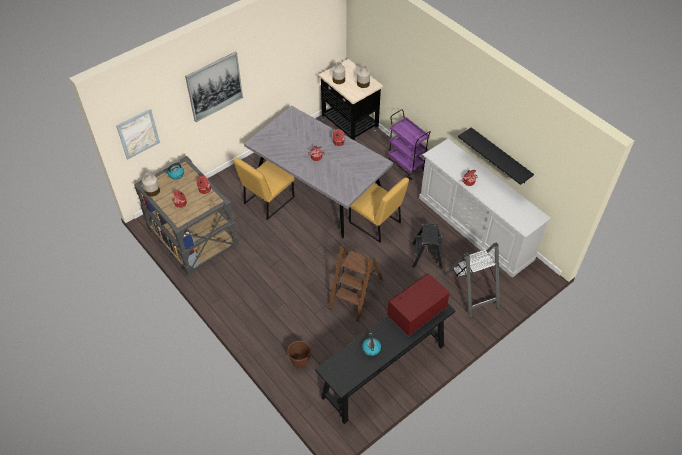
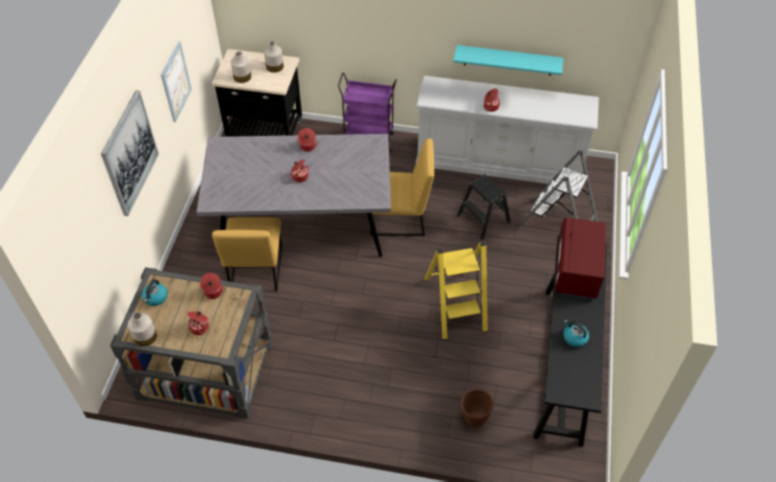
camera: 40 degrees left, 0 degrees up
picture [116,109,160,159] -> picture moved to [161,42,192,122]
brown step ladder [328,244,384,322] -> yellow step ladder [424,241,488,341]
black shelf [458,127,534,185] -> turquoise shelf [453,45,563,76]

